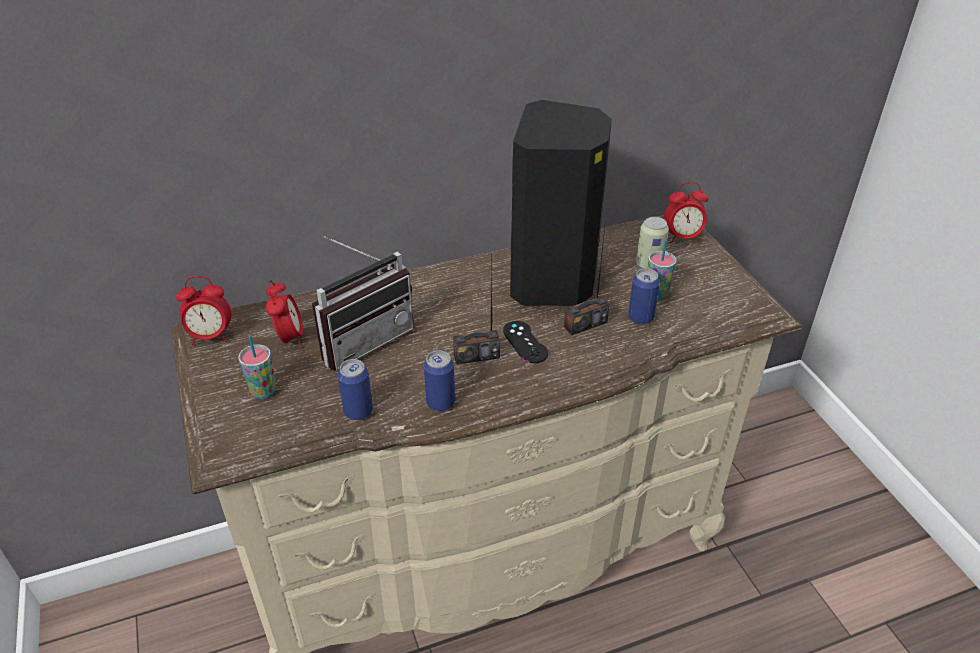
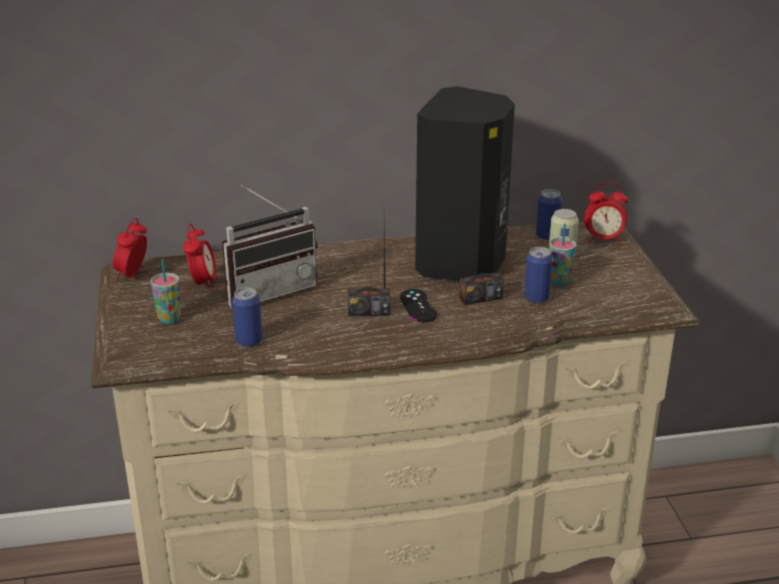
camera: 10 degrees right, 10 degrees down
alarm clock [176,276,231,345] -> alarm clock turned 105 degrees clockwise [113,218,147,281]
can [424,350,455,411] -> can moved to [536,189,562,241]

